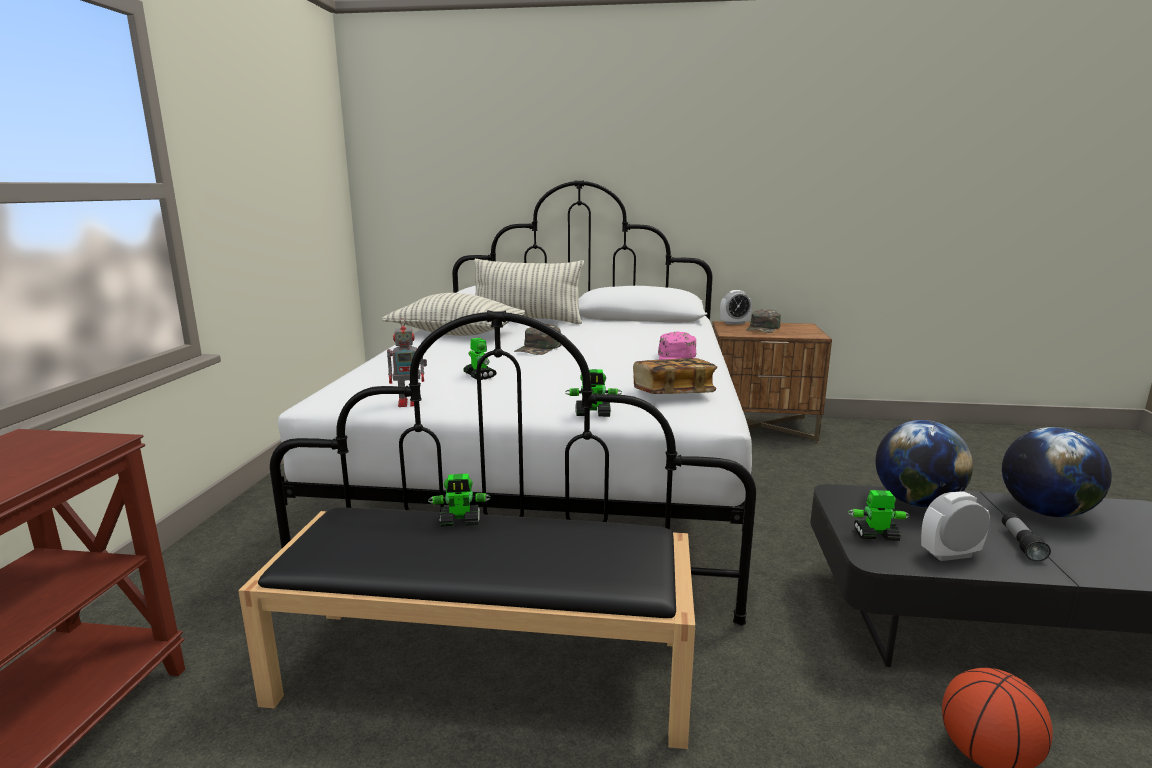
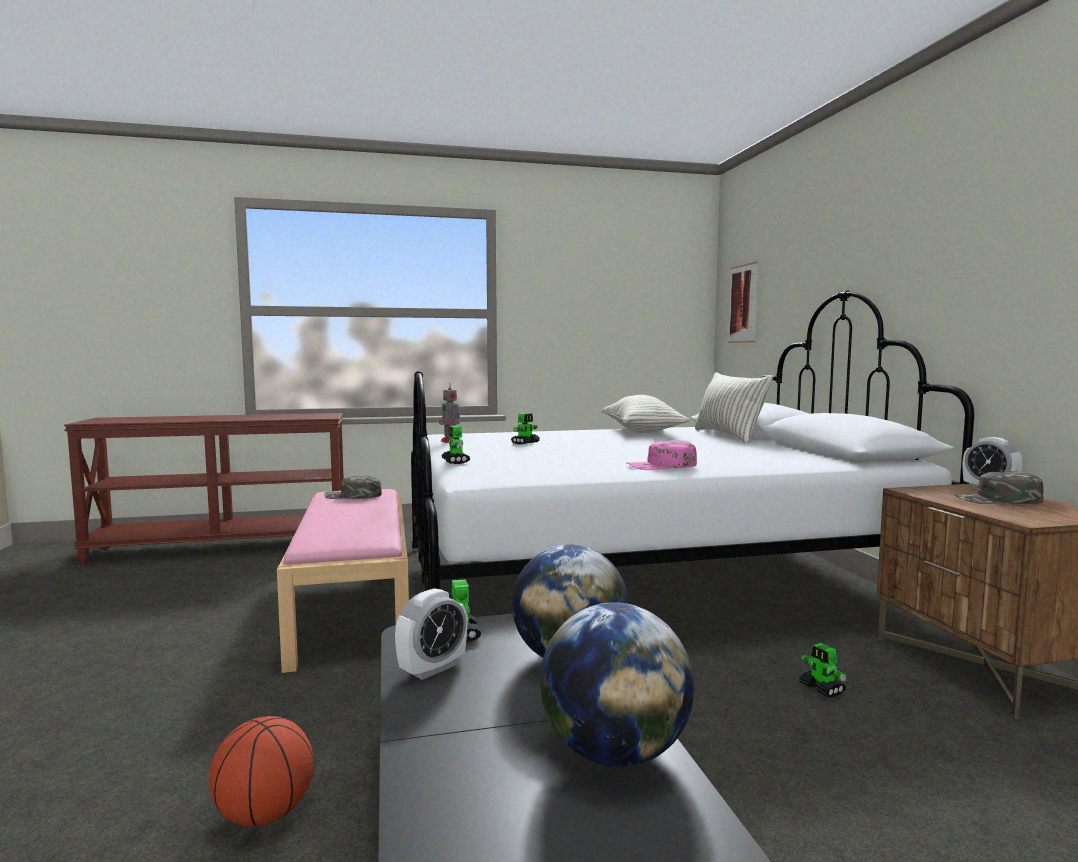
camera: 70 degrees right, 10 degrees down
black bench [238,507,695,749] -> pink bench [277,489,409,673]
toy robot [428,474,491,527] -> toy robot moved to [799,643,847,698]
green cap [514,324,561,355] -> green cap moved to [324,475,382,499]
book [633,358,717,394] -> none
alarm clock [921,491,990,561] -> alarm clock turned 75 degrees clockwise [395,588,467,680]
flashlight [1002,513,1051,562] -> none
none -> picture [728,261,759,343]

